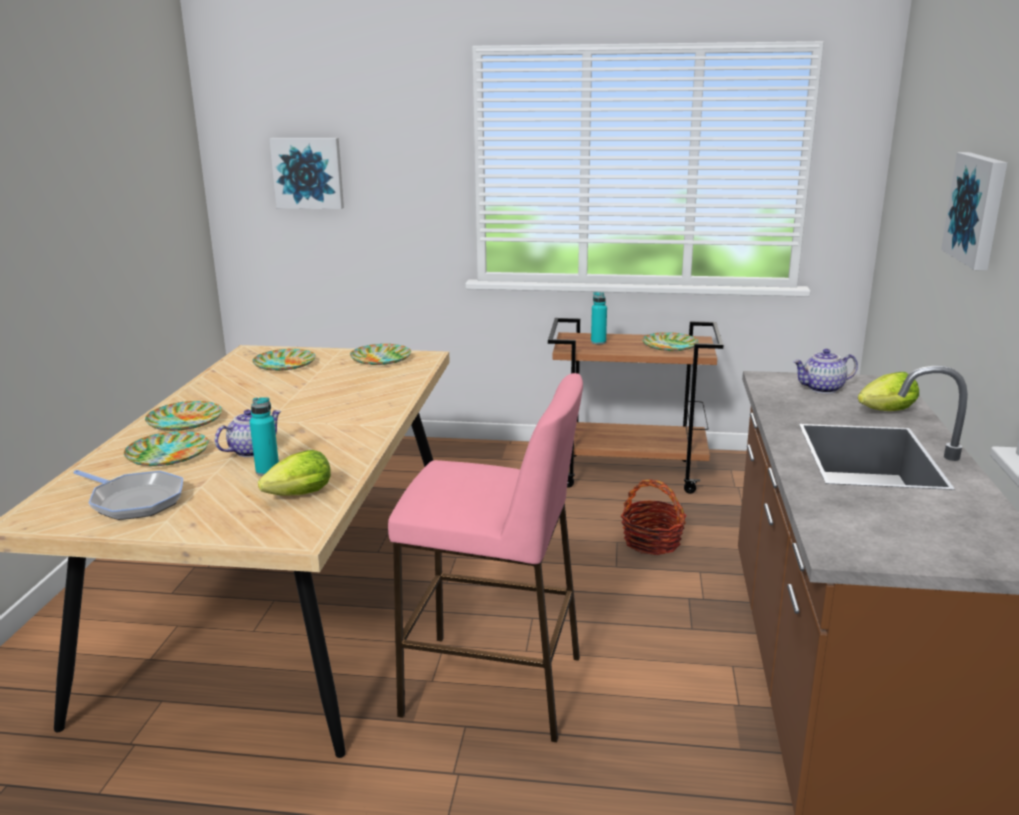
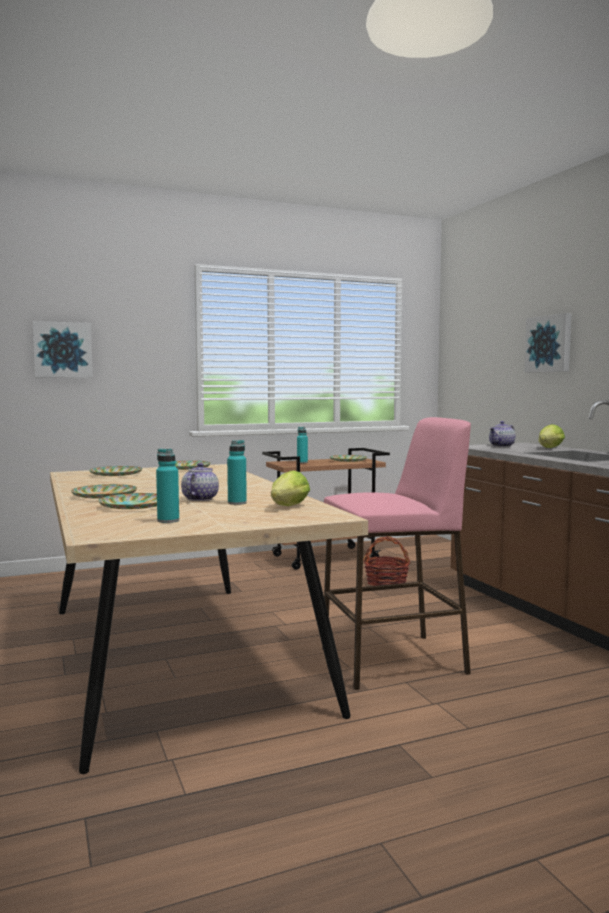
camera: 30 degrees left, 15 degrees down
frying pan [73,470,183,520] -> turquoise bottle [156,449,179,523]

